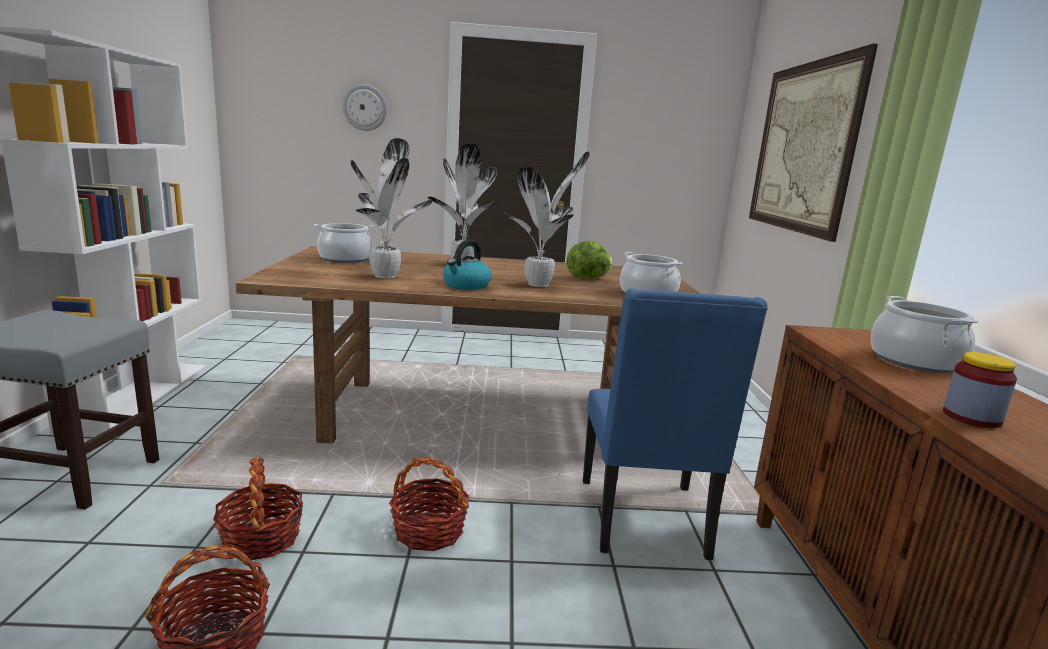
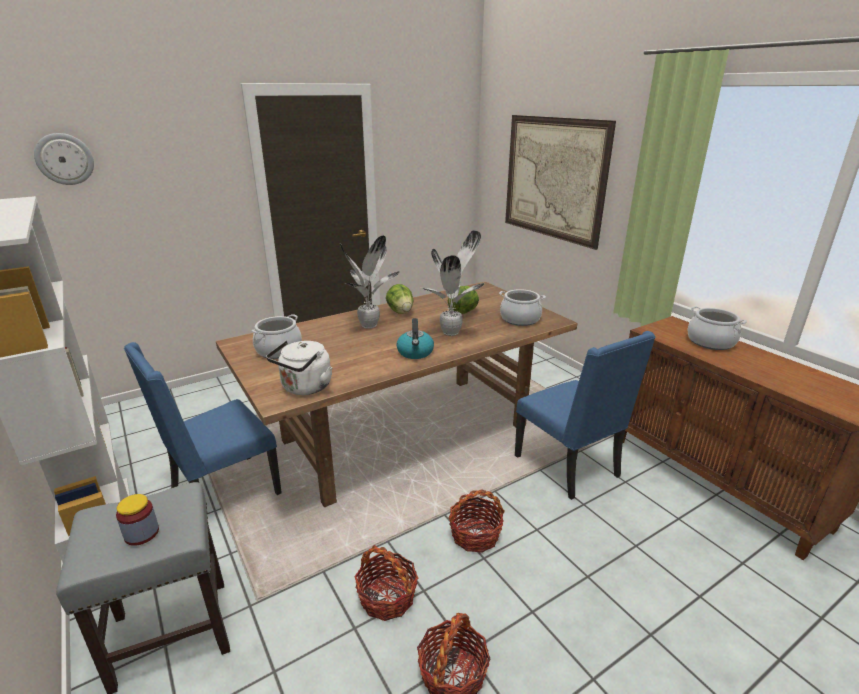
camera: 30 degrees left, 10 degrees up
wall clock [343,84,387,131] -> wall clock moved to [34,133,94,185]
potted plant [351,138,432,279] -> none
jar [943,352,1017,428] -> jar moved to [116,494,159,546]
none -> blue chair [124,342,282,495]
none -> white kettle [266,341,333,395]
none -> lettuce [386,284,413,314]

